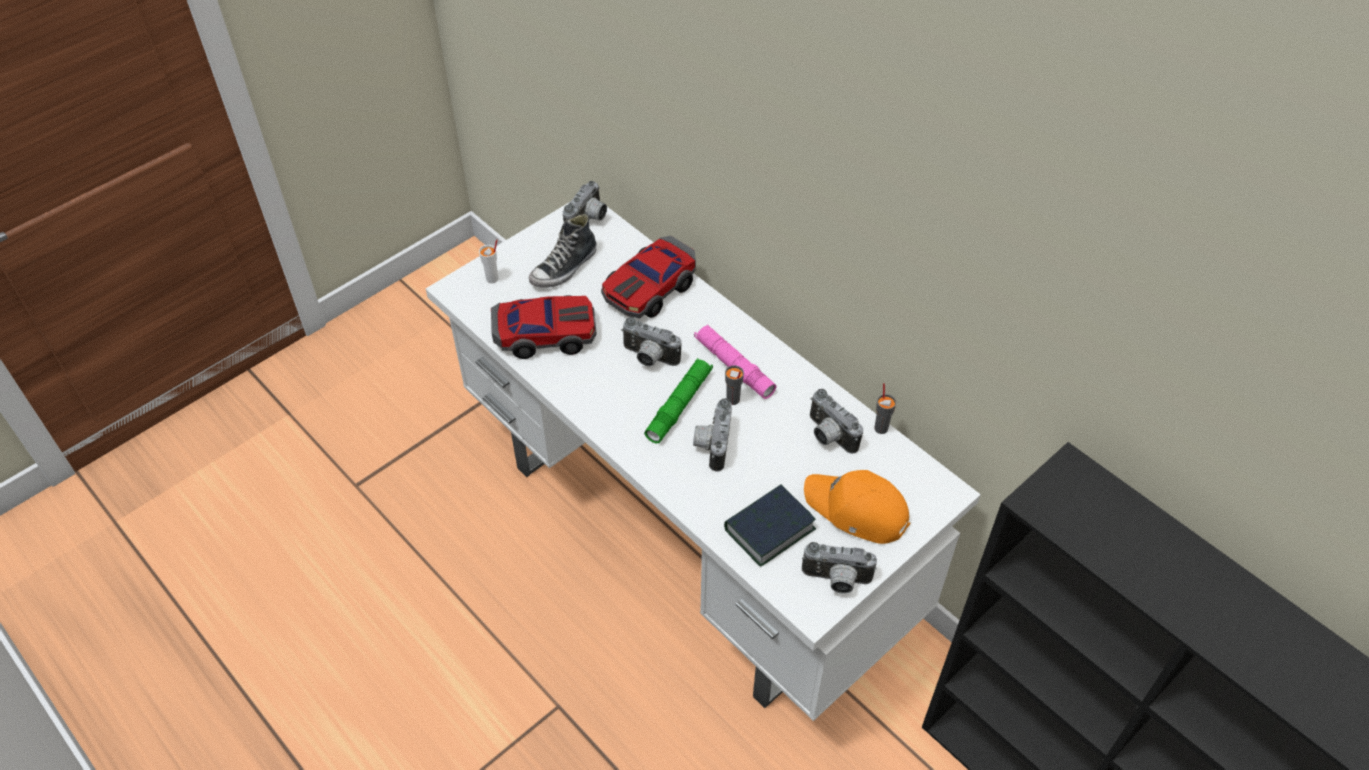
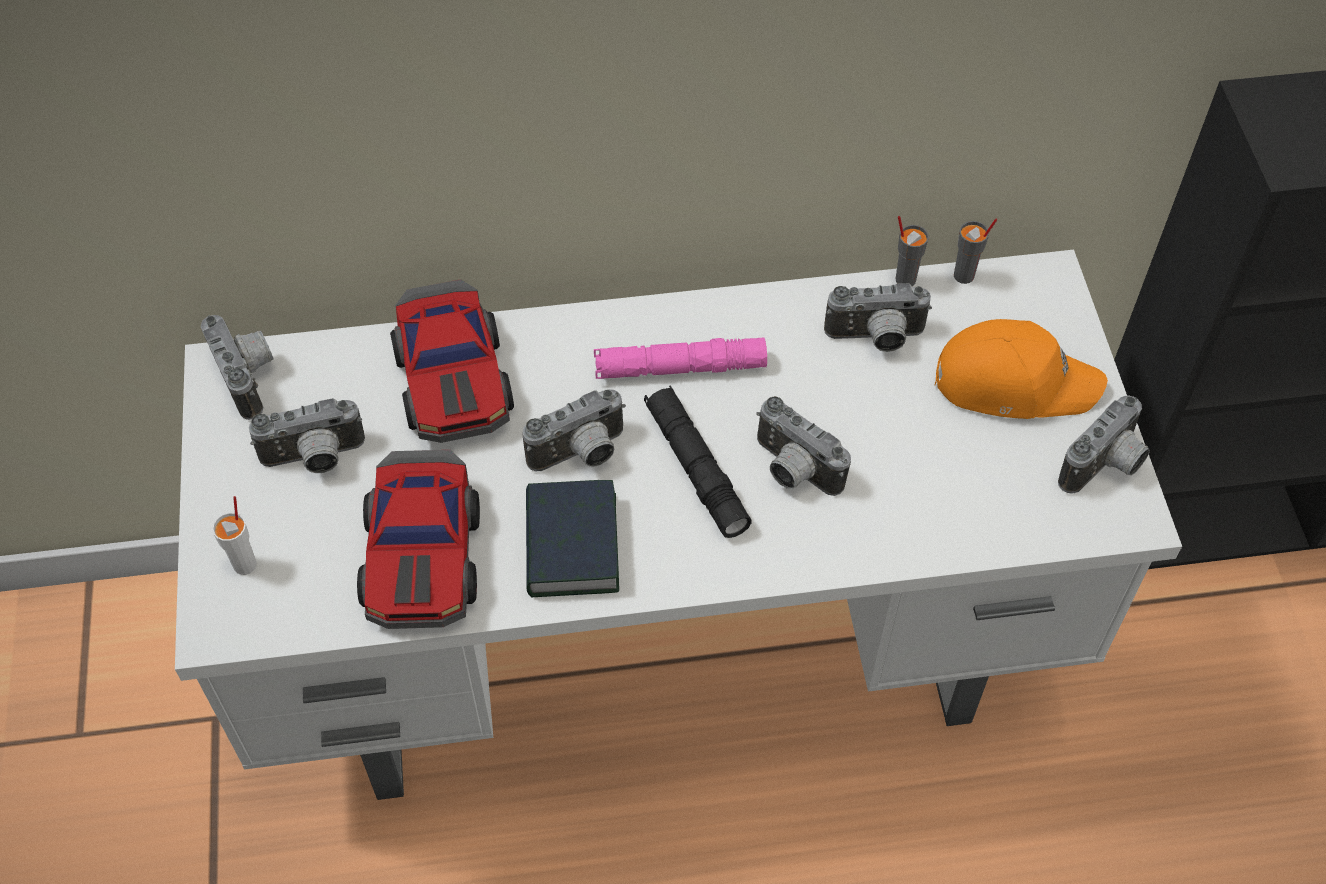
camera: 55 degrees left, 5 degrees up
toy car [491,295,597,359] -> toy car turned 150 degrees clockwise [357,450,480,629]
shoe [529,214,597,288] -> camera [249,398,365,473]
green flashlight [644,358,713,443] -> black flashlight [644,385,752,538]
book [724,485,816,567] -> book moved to [526,480,619,597]
grey cup [725,365,744,405] -> grey cup moved to [954,218,997,284]
orange cap [804,470,911,544] -> orange cap turned 150 degrees counterclockwise [935,319,1108,419]

